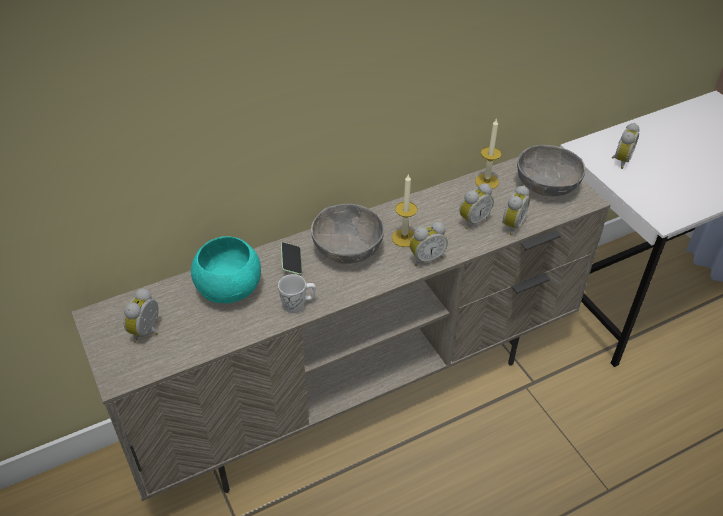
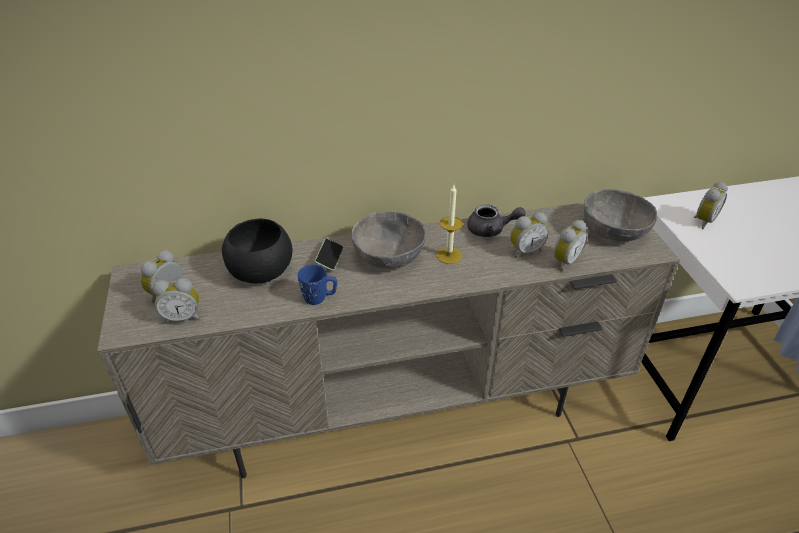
camera: 15 degrees right, 5 degrees down
turquoise bowl [191,236,261,303] -> black bowl [222,218,293,284]
white mug [278,274,316,313] -> blue mug [298,264,337,305]
alarm clock [410,222,448,266] -> alarm clock moved to [153,278,200,324]
candle [475,118,502,189] -> none
none -> grey teapot [467,204,526,237]

